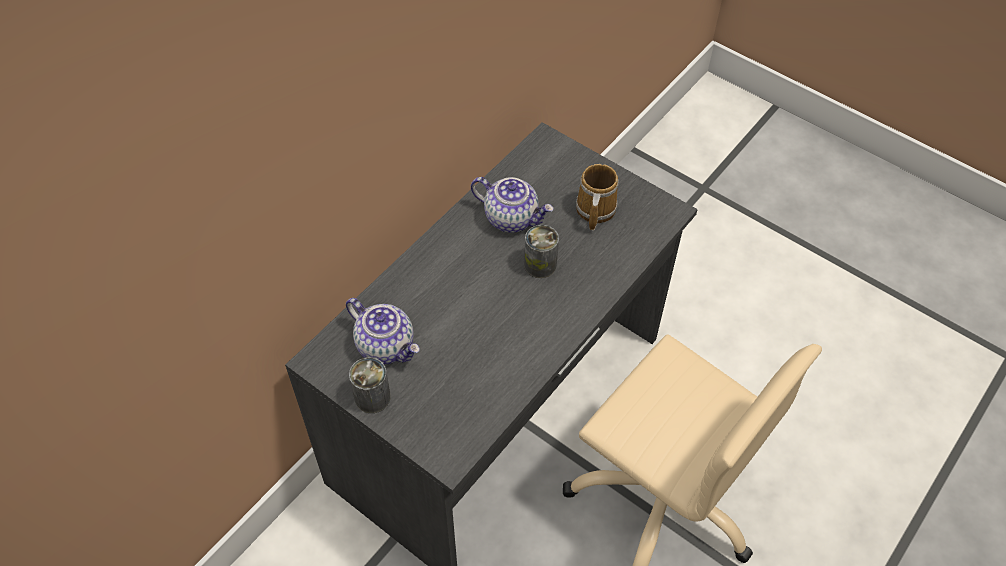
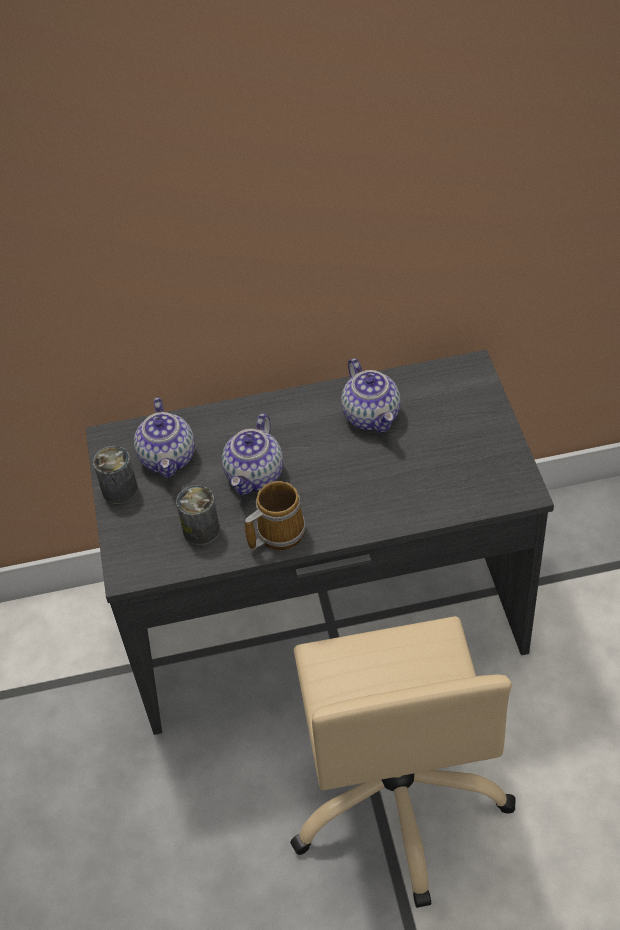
camera: 45 degrees right, 5 degrees down
can [524,225,559,278] -> can moved to [176,485,220,545]
mug [576,164,619,230] -> mug moved to [245,481,306,550]
none -> teapot [222,413,283,495]

